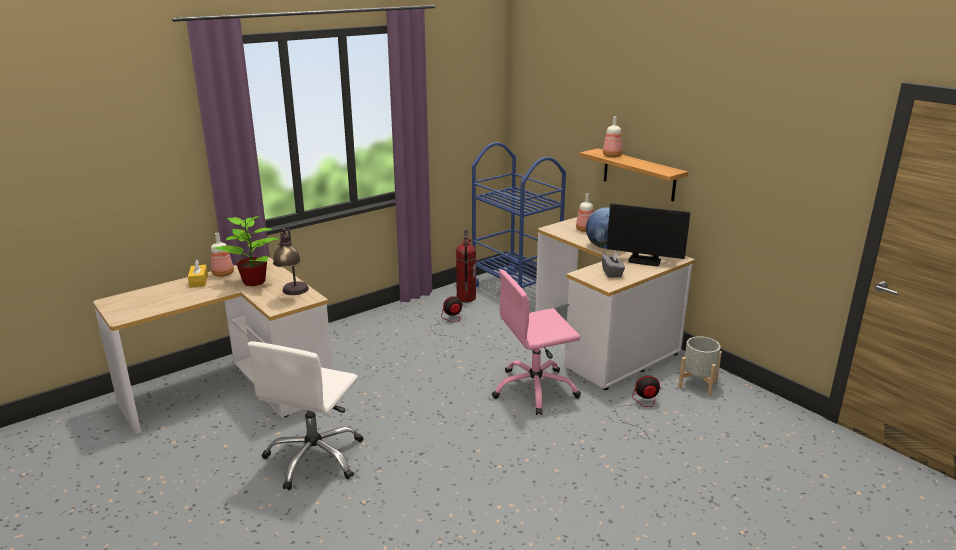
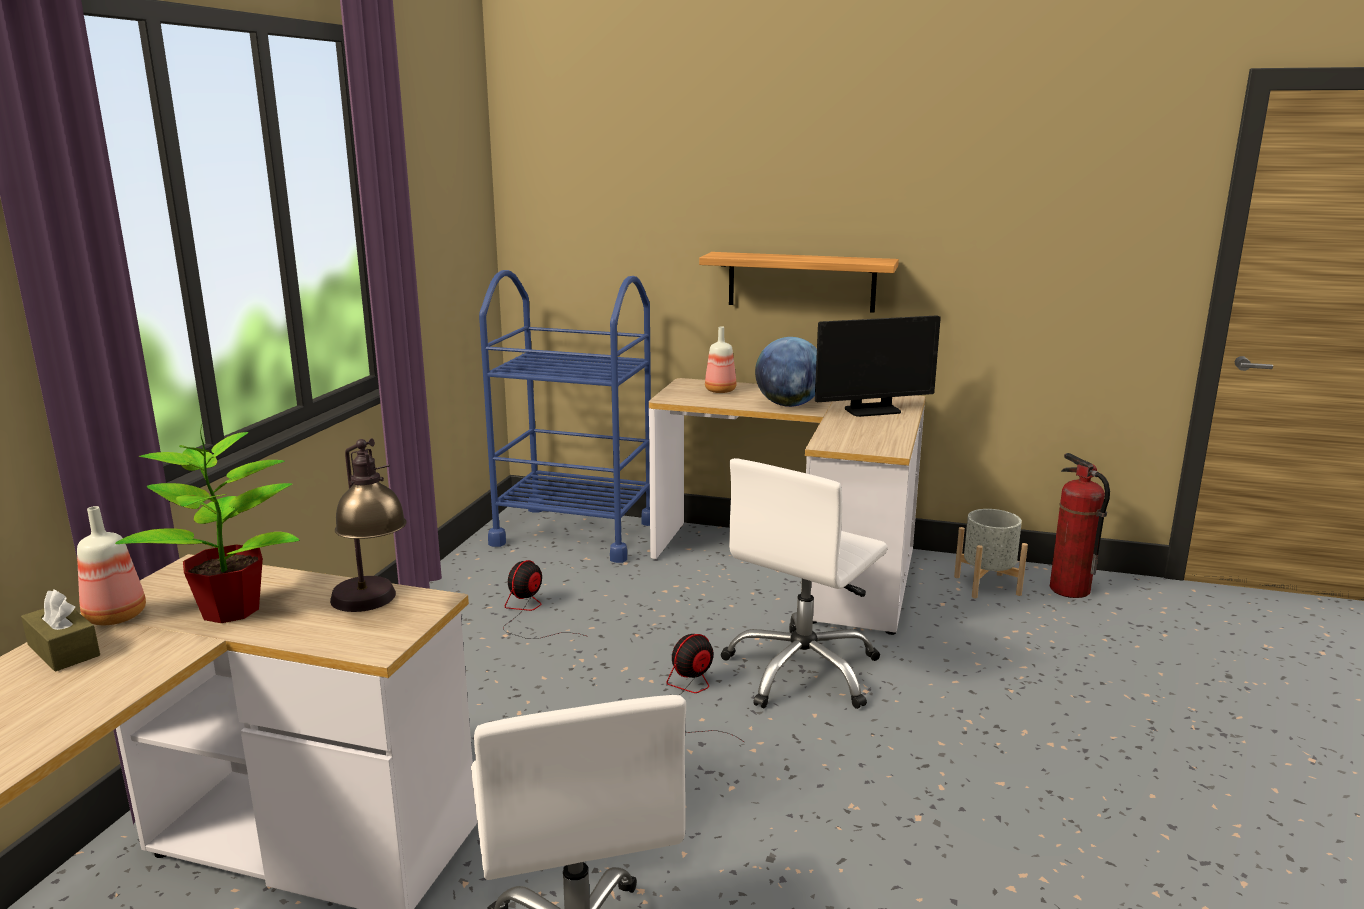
camera: 35 degrees left, 5 degrees down
yellow tissue box [188,259,208,288] -> brown tissue box [21,590,100,672]
fire extinguisher [456,230,476,302] -> fire extinguisher moved to [1050,453,1110,598]
pink office chair [492,270,581,415] -> white office chair [720,458,888,709]
grey tissue box [602,252,625,278] -> none
bottle [603,116,622,157] -> none
fan [615,375,661,436] -> fan moved to [666,634,744,742]

